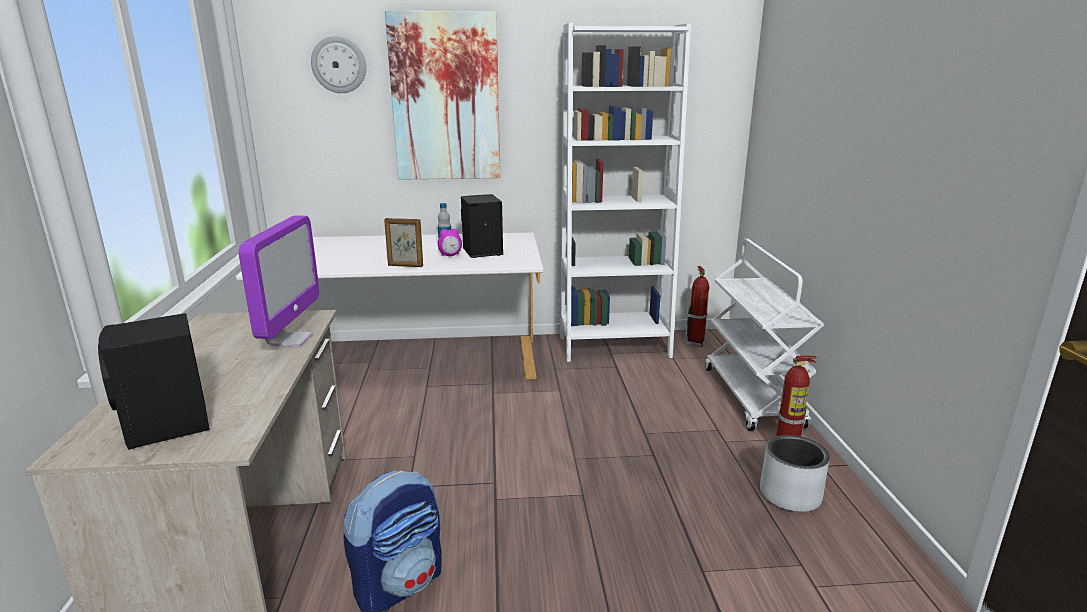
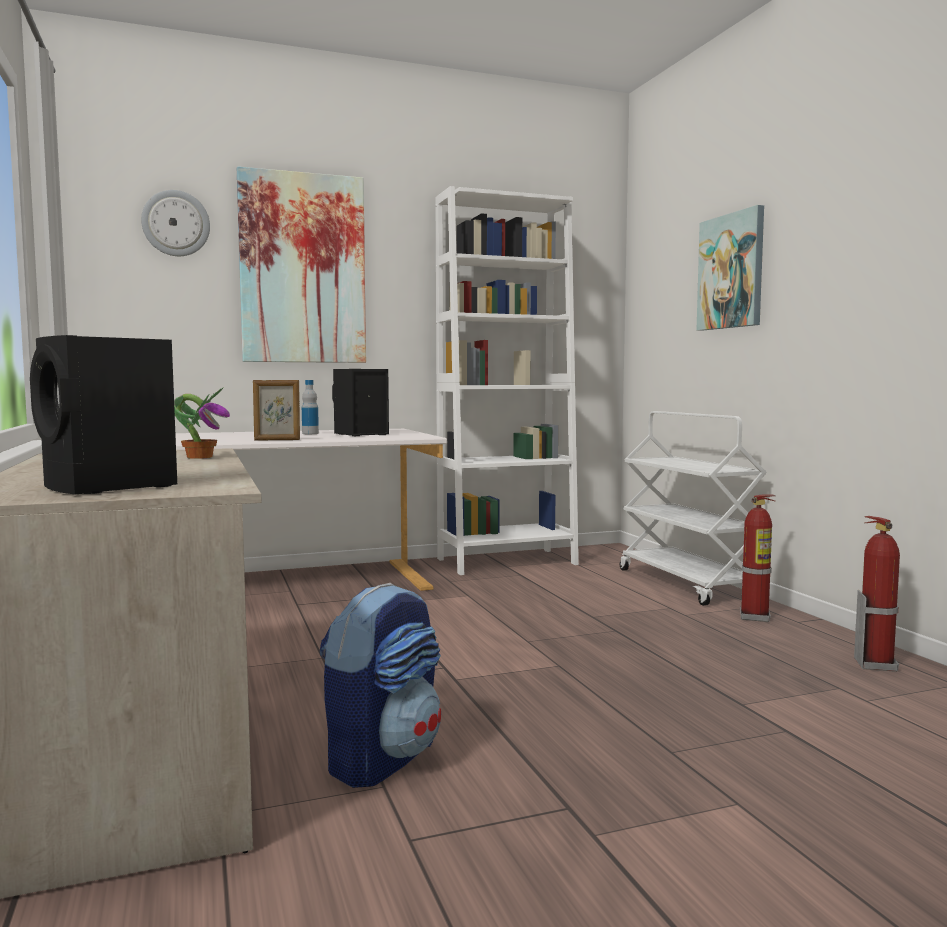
camera: 15 degrees left, 15 degrees down
monitor [239,215,319,347] -> potted plant [174,387,230,459]
alarm clock [438,228,462,256] -> none
fire extinguisher [685,266,709,347] -> fire extinguisher moved to [854,516,900,672]
grey planter [760,435,830,512] -> none
none -> picture [697,205,764,331]

